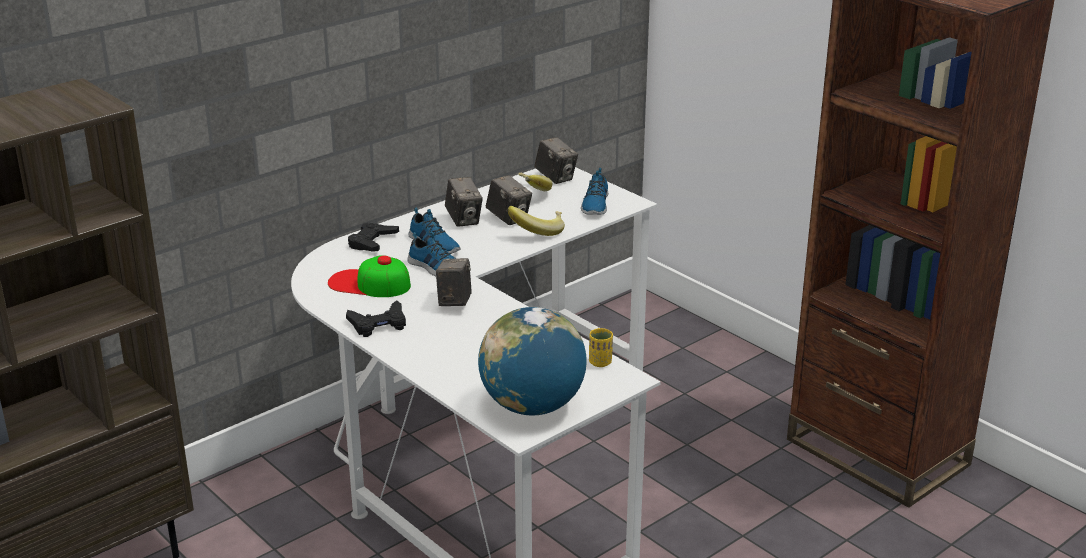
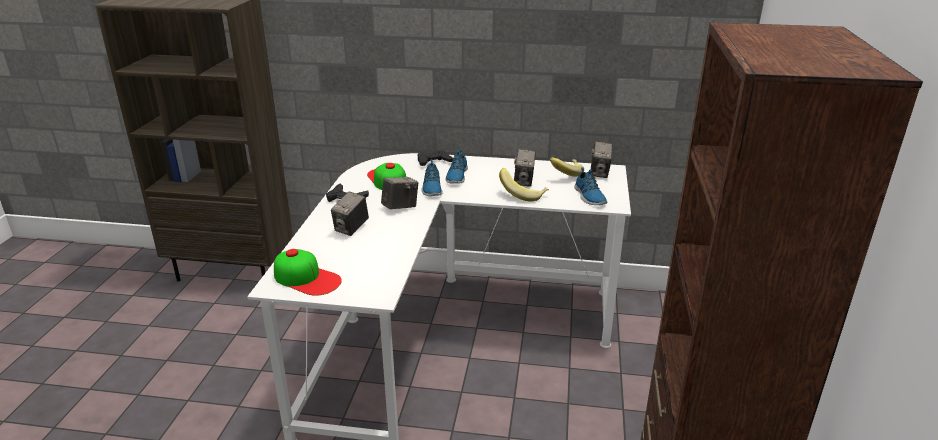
camera: 50 degrees right, 0 degrees up
camera [445,177,483,227] -> camera moved to [331,191,369,236]
globe [478,307,587,415] -> cap [274,249,342,296]
shoe [581,168,609,215] -> shoe turned 75 degrees counterclockwise [574,167,607,205]
yellow cup [589,328,613,367] -> none

